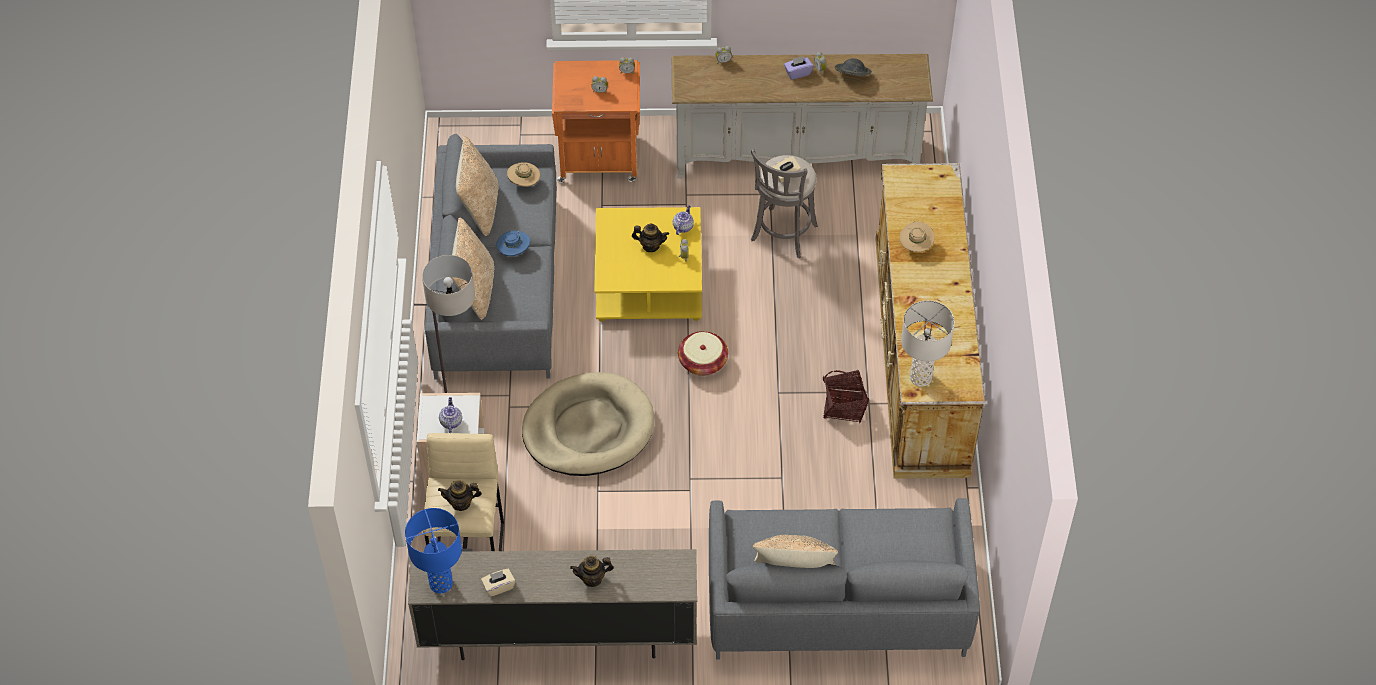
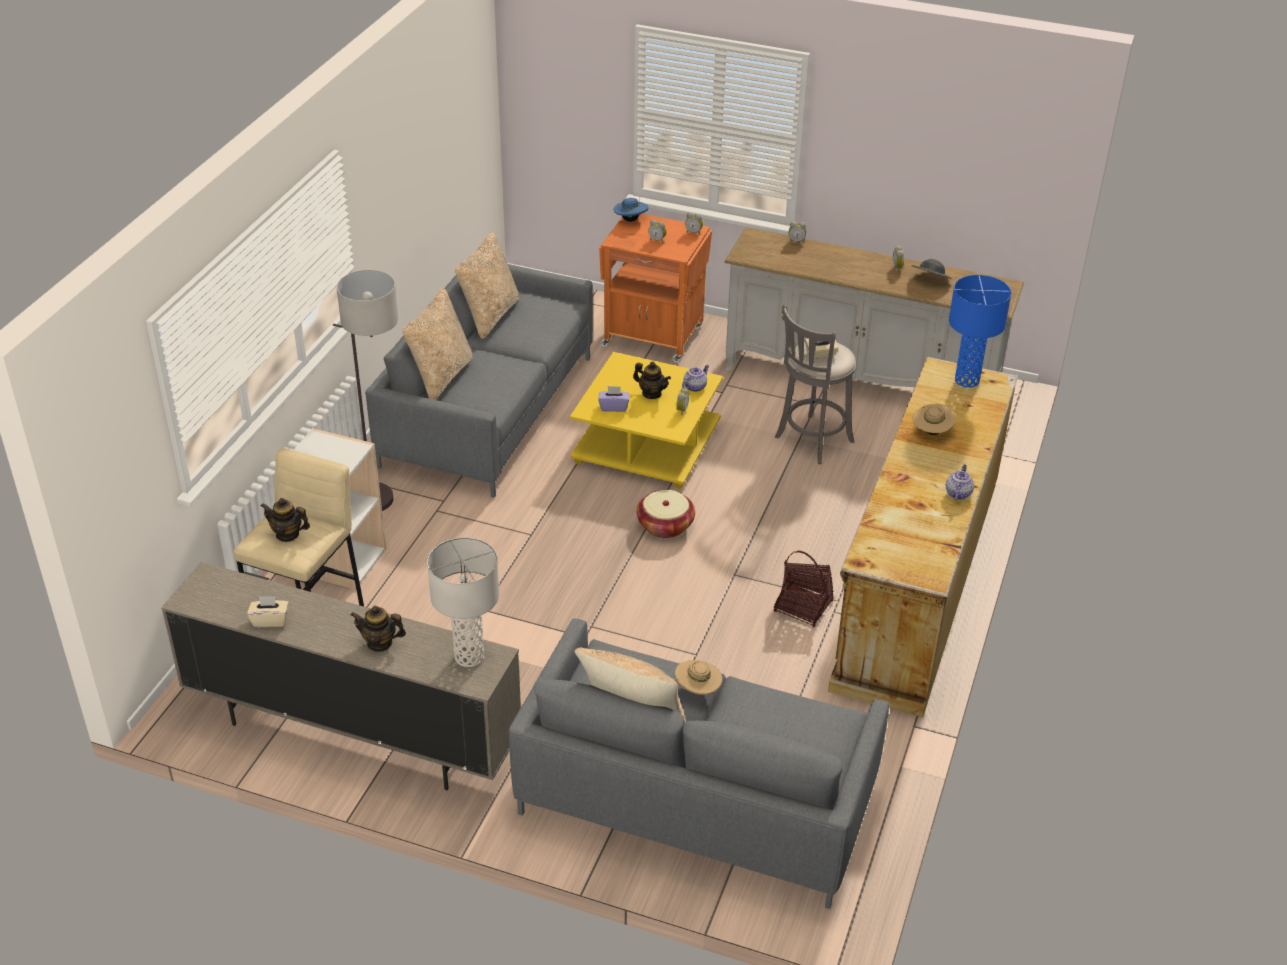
camera: 20 degrees right, 15 degrees down
blue table lamp [405,508,462,593] -> blue table lamp moved to [949,275,1011,388]
teapot [439,397,462,433] -> teapot moved to [946,465,974,500]
blue hat [497,230,530,256] -> blue hat moved to [614,196,649,222]
beige hat [507,162,540,187] -> beige hat moved to [675,660,722,695]
beige dog bed [522,372,654,476] -> none
purple tissue box [784,56,813,80] -> purple tissue box moved to [598,386,629,412]
white table lamp [901,300,955,387] -> white table lamp moved to [427,537,499,667]

